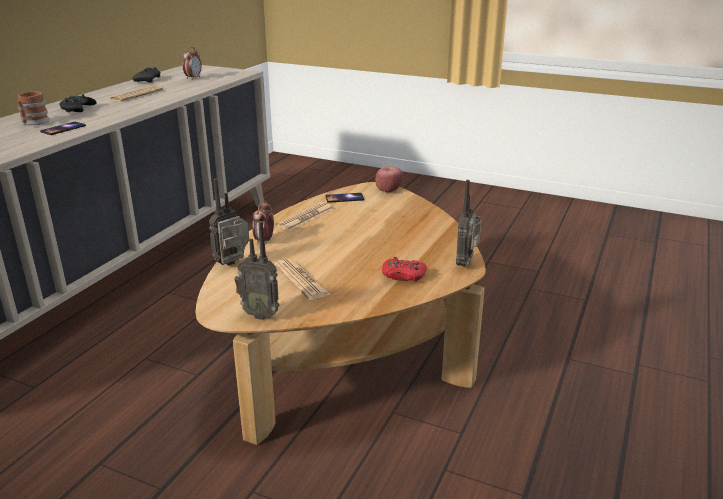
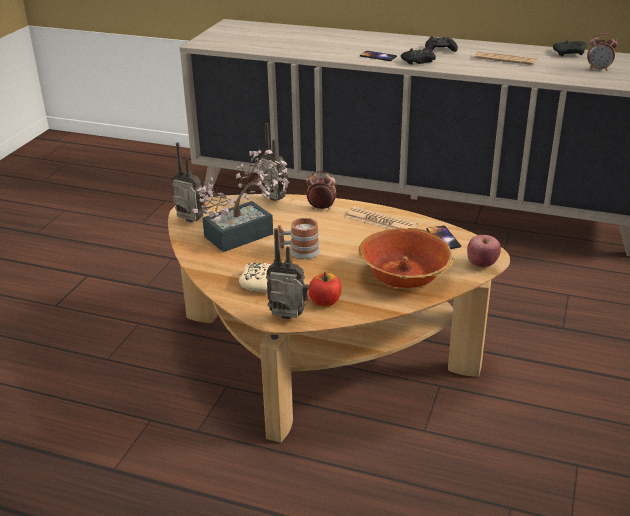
camera: 85 degrees right, 5 degrees up
mug [17,91,50,125] -> mug moved to [278,218,320,259]
radio [235,221,280,320] -> radio turned 105 degrees clockwise [172,142,206,222]
newspaper [274,259,331,300] -> potted plant [192,150,290,252]
red game controller [382,257,427,281] -> beige game controller [239,263,271,293]
none -> apple [308,272,342,306]
none -> bowl [358,228,454,288]
none -> black game controller [401,48,436,65]

